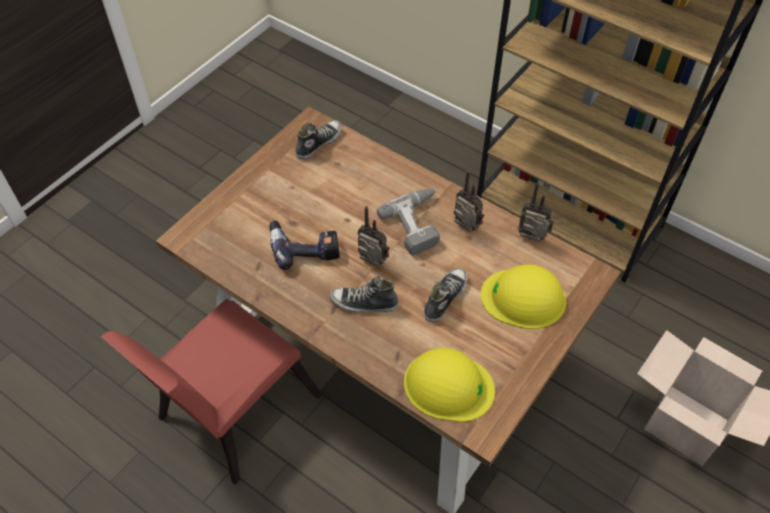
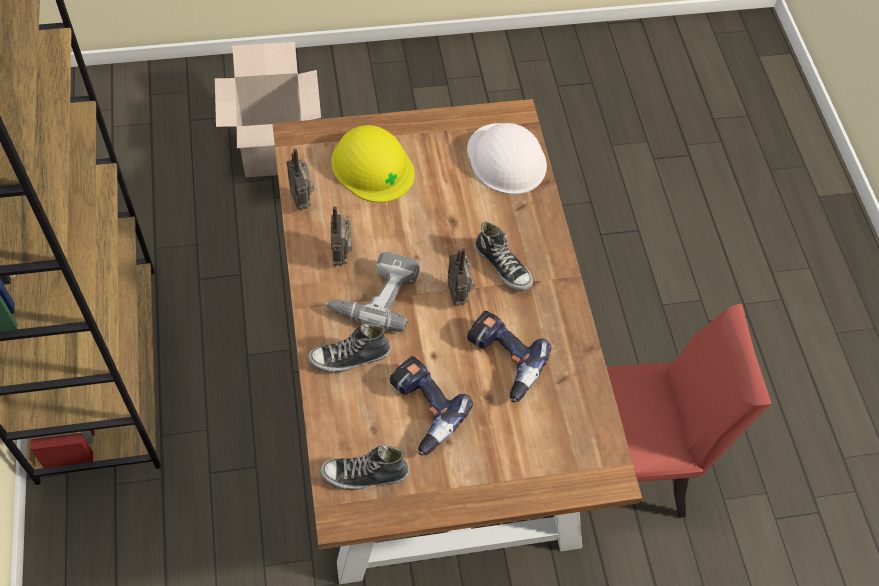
camera: 140 degrees left, 5 degrees up
yellow hard hat [404,348,495,422] -> white hard hat [467,123,547,194]
shoe [424,268,467,323] -> shoe moved to [308,324,391,373]
none -> power drill [390,356,473,455]

